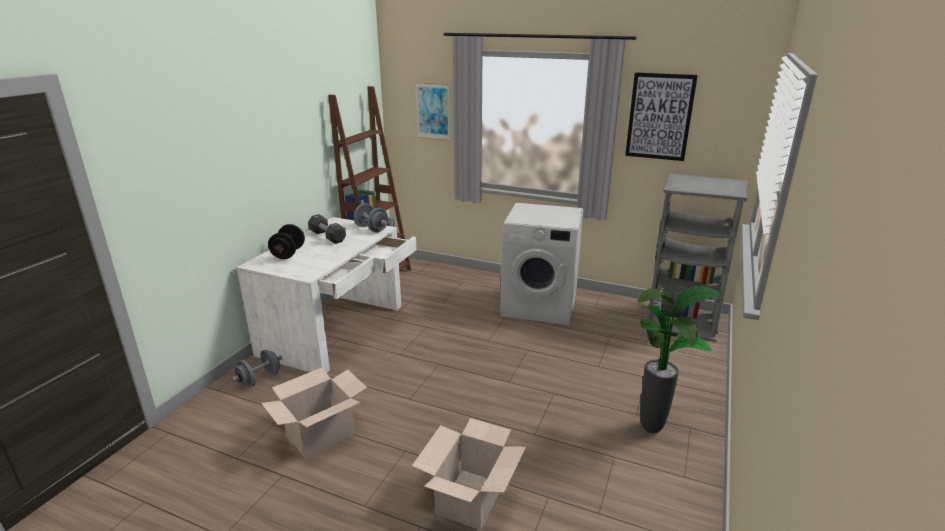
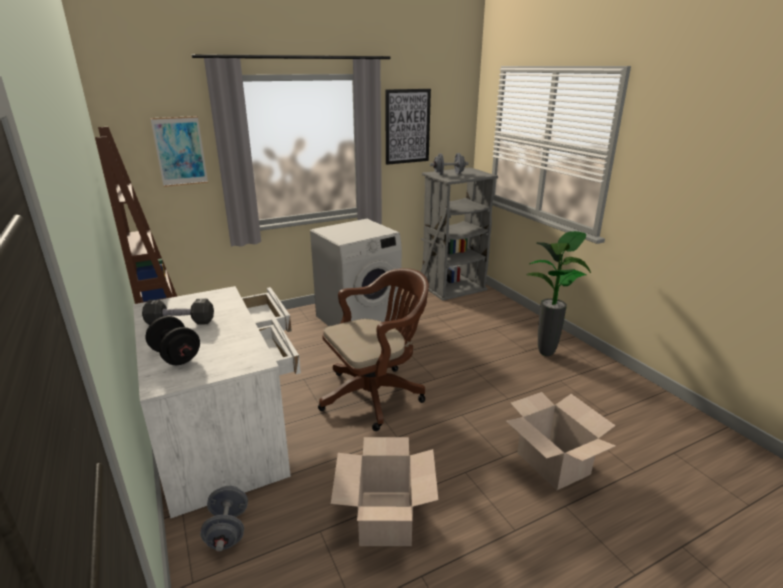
camera: 50 degrees left, 0 degrees up
grey dumbbell [354,203,388,232] -> grey dumbbell moved to [430,153,469,175]
none -> brown office chair [318,268,429,431]

